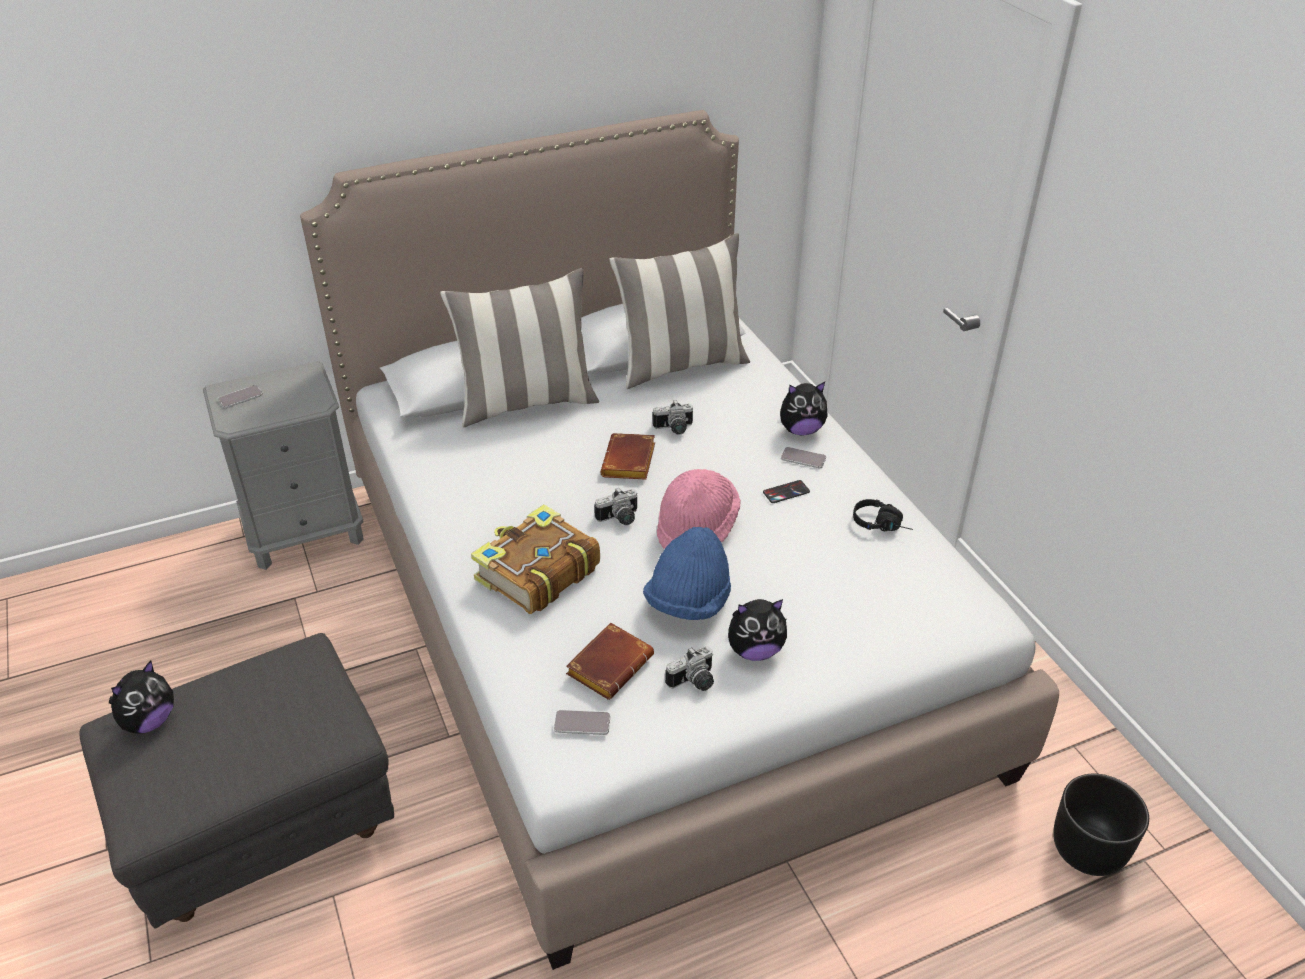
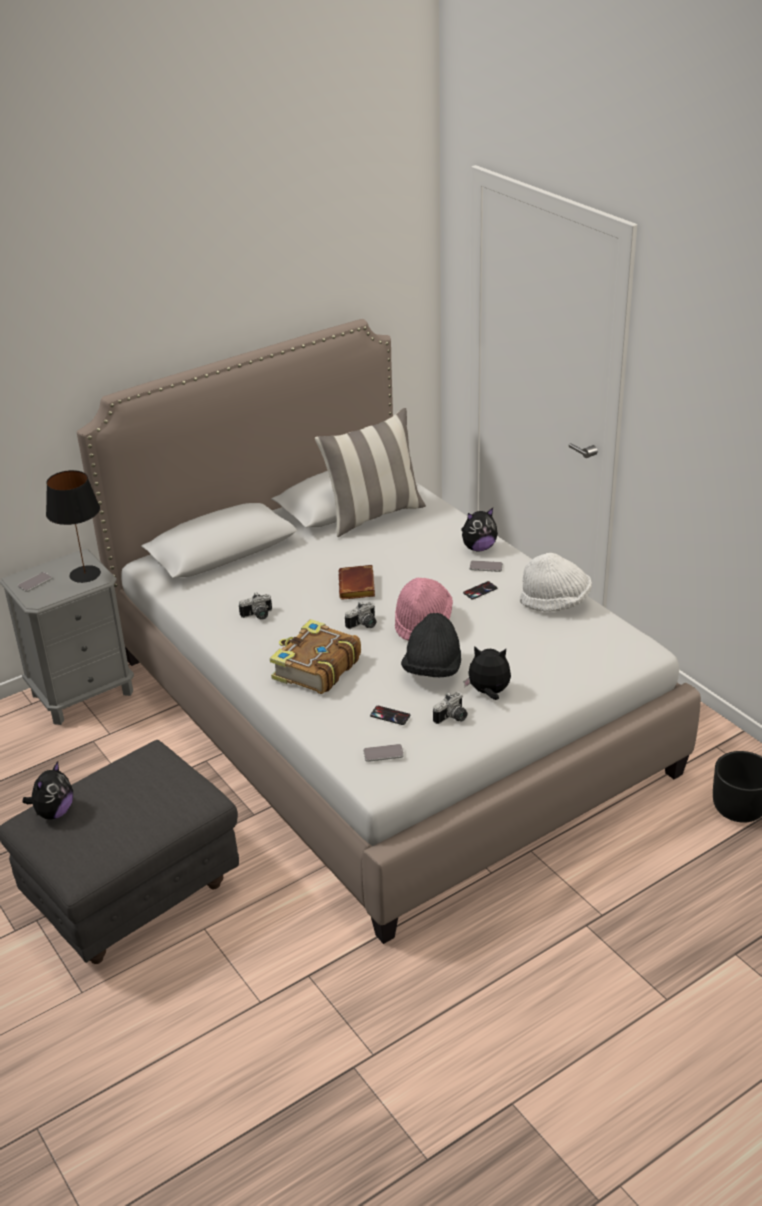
camera: 10 degrees left, 5 degrees down
pillow [440,268,599,427] -> none
brown book [566,622,654,700] -> phone [370,706,410,725]
blue hat [643,527,731,620] -> black hat [401,613,461,678]
camera [653,400,693,435] -> camera moved to [239,593,272,620]
plush toy [728,599,787,661] -> plush toy turned 150 degrees counterclockwise [464,646,511,700]
black headphones [853,499,913,531] -> white hat [520,553,592,612]
none -> black table lamp [46,470,101,583]

